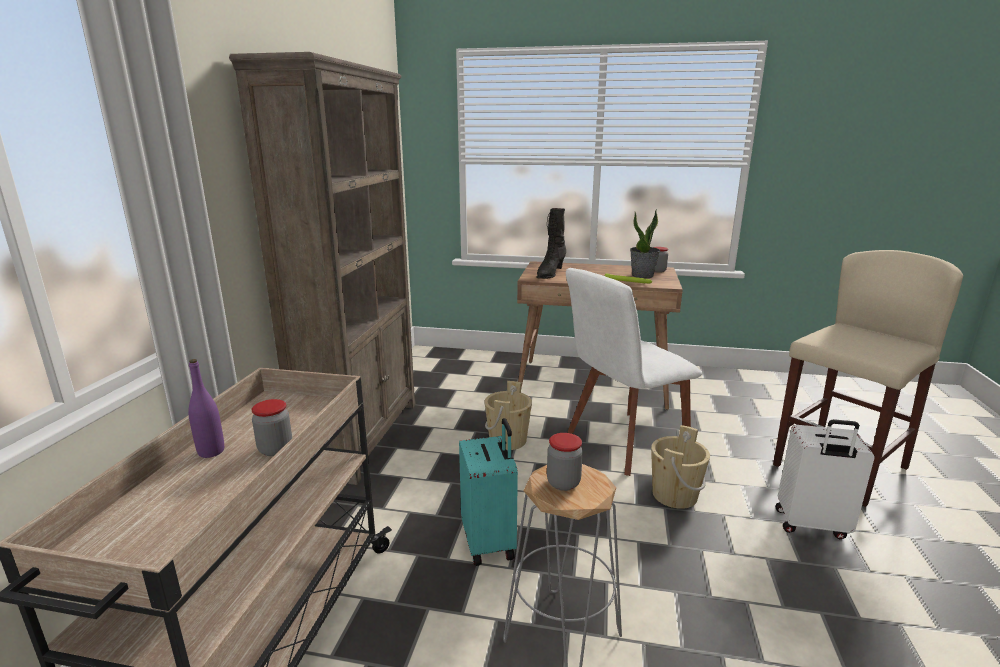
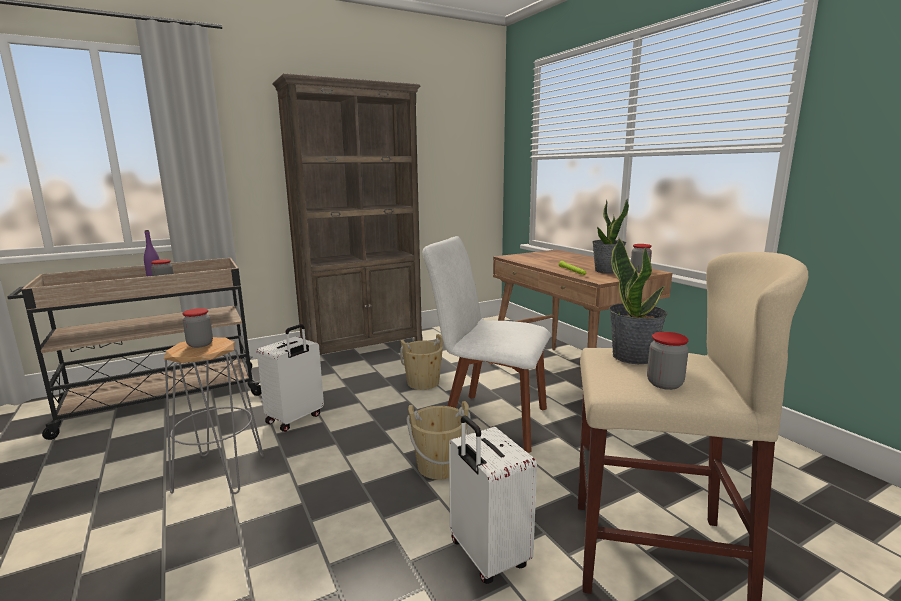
camera: 50 degrees right, 5 degrees down
turquoise suitcase [459,418,518,566] -> white suitcase [257,324,324,432]
black boot [536,208,566,279] -> none
none -> potted plant [609,238,667,364]
none -> jar [647,332,689,390]

